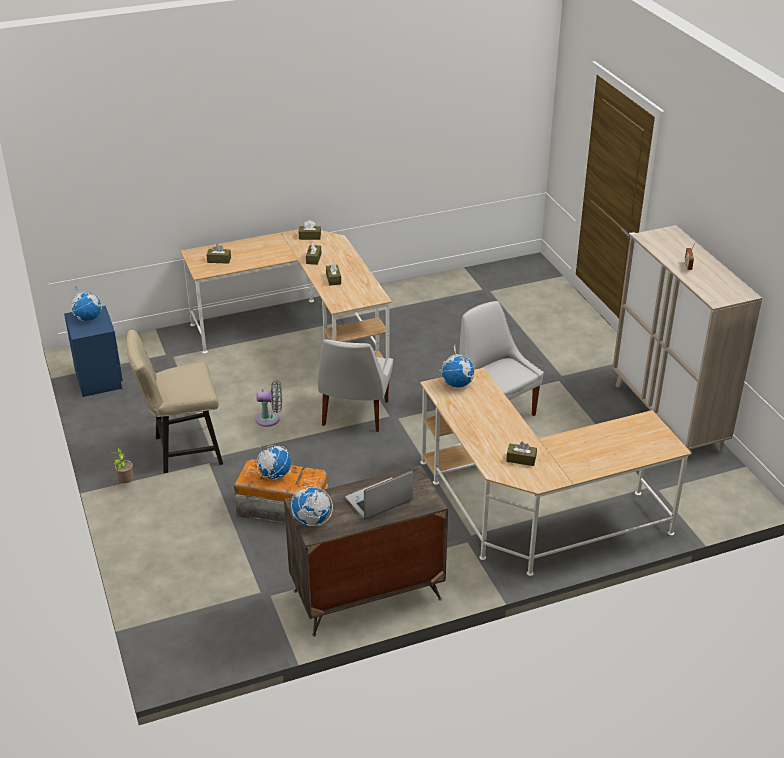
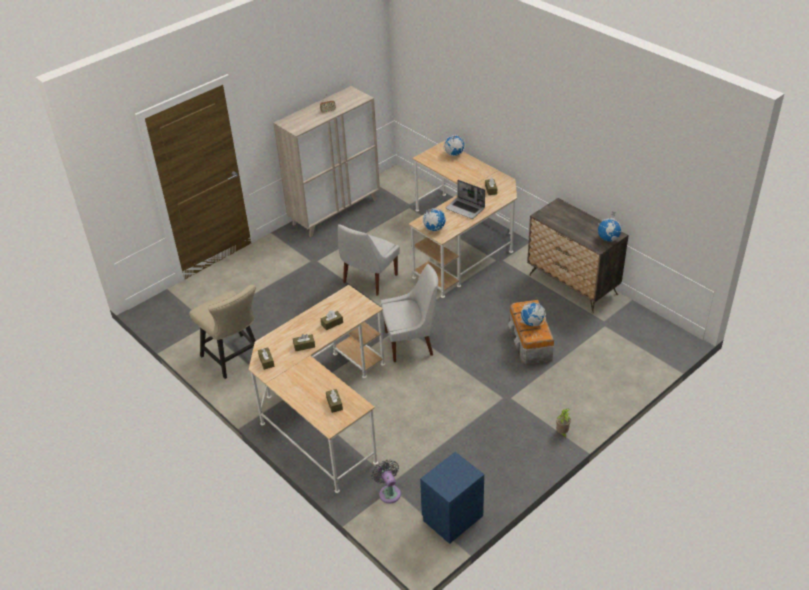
camera: 110 degrees left, 5 degrees up
globe [70,285,102,321] -> globe moved to [443,135,466,156]
beige chair [127,330,223,473] -> beige chair moved to [189,285,256,379]
grey fan [256,380,282,427] -> grey fan moved to [371,460,401,503]
laptop [345,471,413,519] -> laptop moved to [445,180,485,219]

